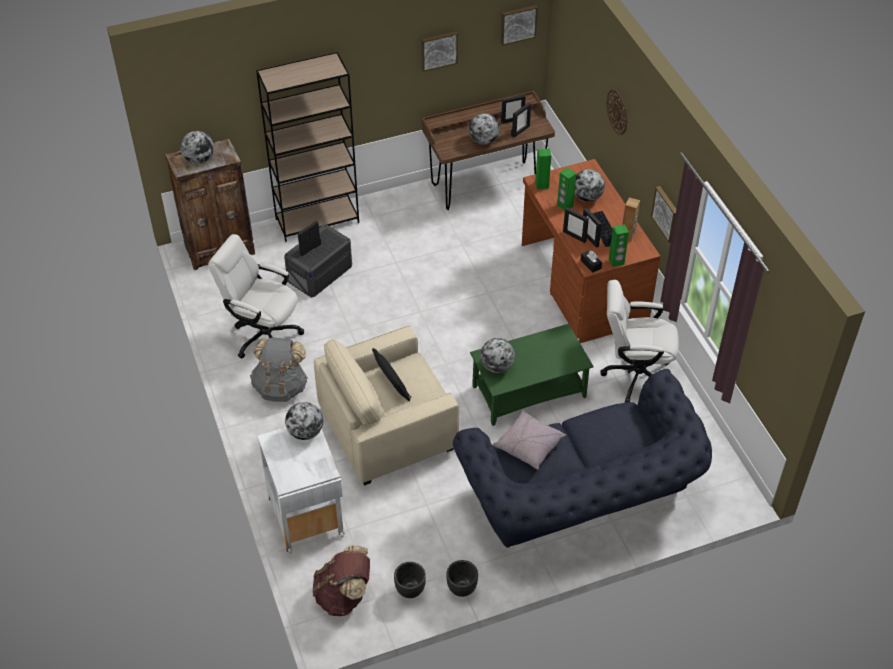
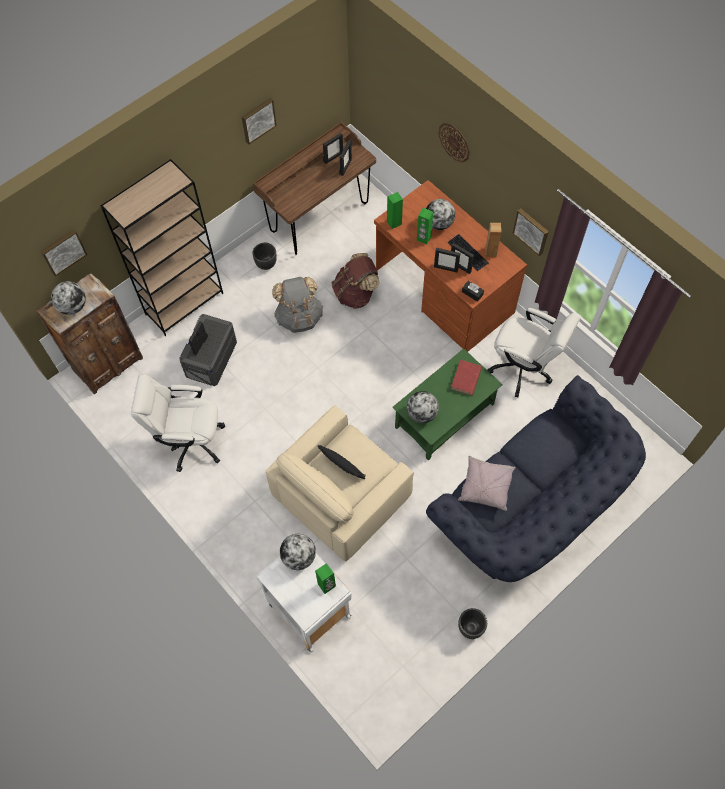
camera: 20 degrees left, 15 degrees up
grey backpack [250,337,308,402] -> grey backpack moved to [272,277,323,333]
brown backpack [312,545,370,616] -> brown backpack moved to [332,253,380,309]
black planter [394,562,426,598] -> black planter moved to [253,243,277,270]
globe [469,113,500,145] -> none
picture [501,5,538,46] -> picture moved to [41,229,87,276]
white office chair [600,280,679,403] -> white office chair turned 135 degrees counterclockwise [487,308,580,397]
green speaker [609,224,629,267] -> green speaker moved to [315,563,336,594]
none -> red book [451,360,482,395]

